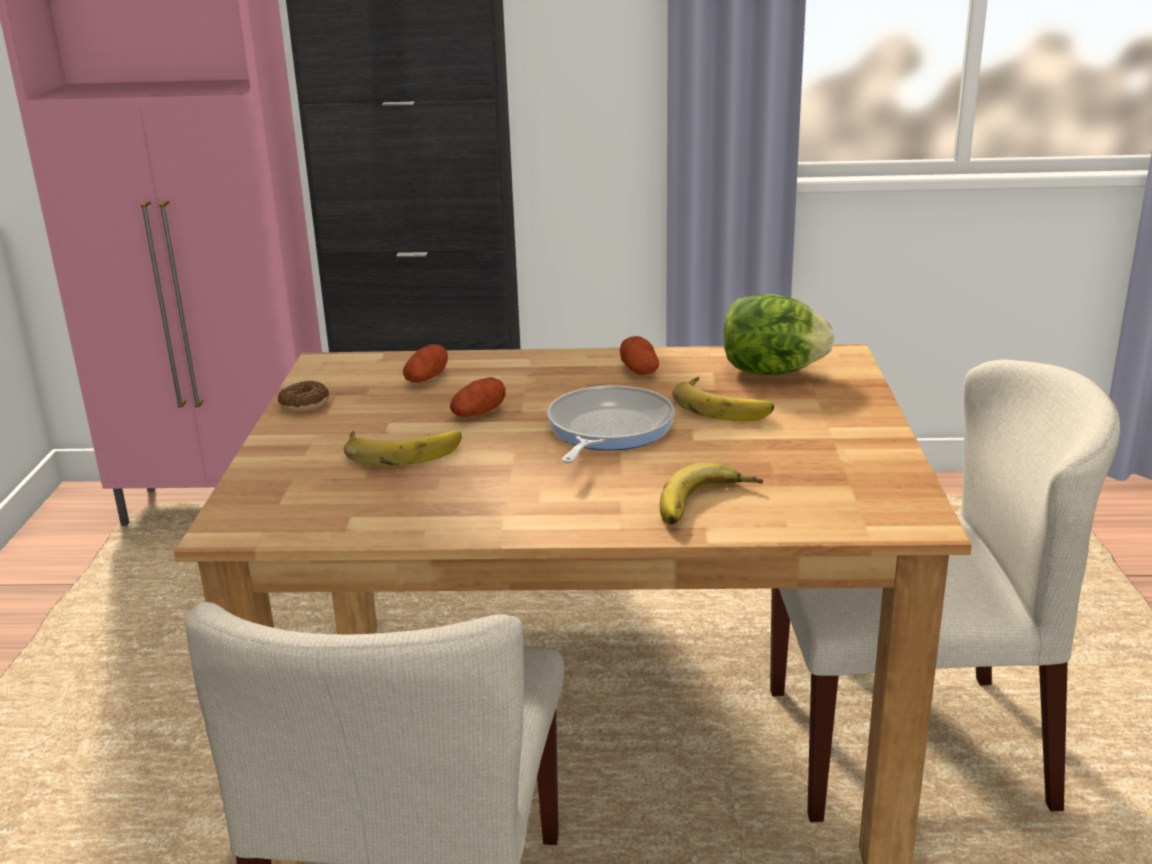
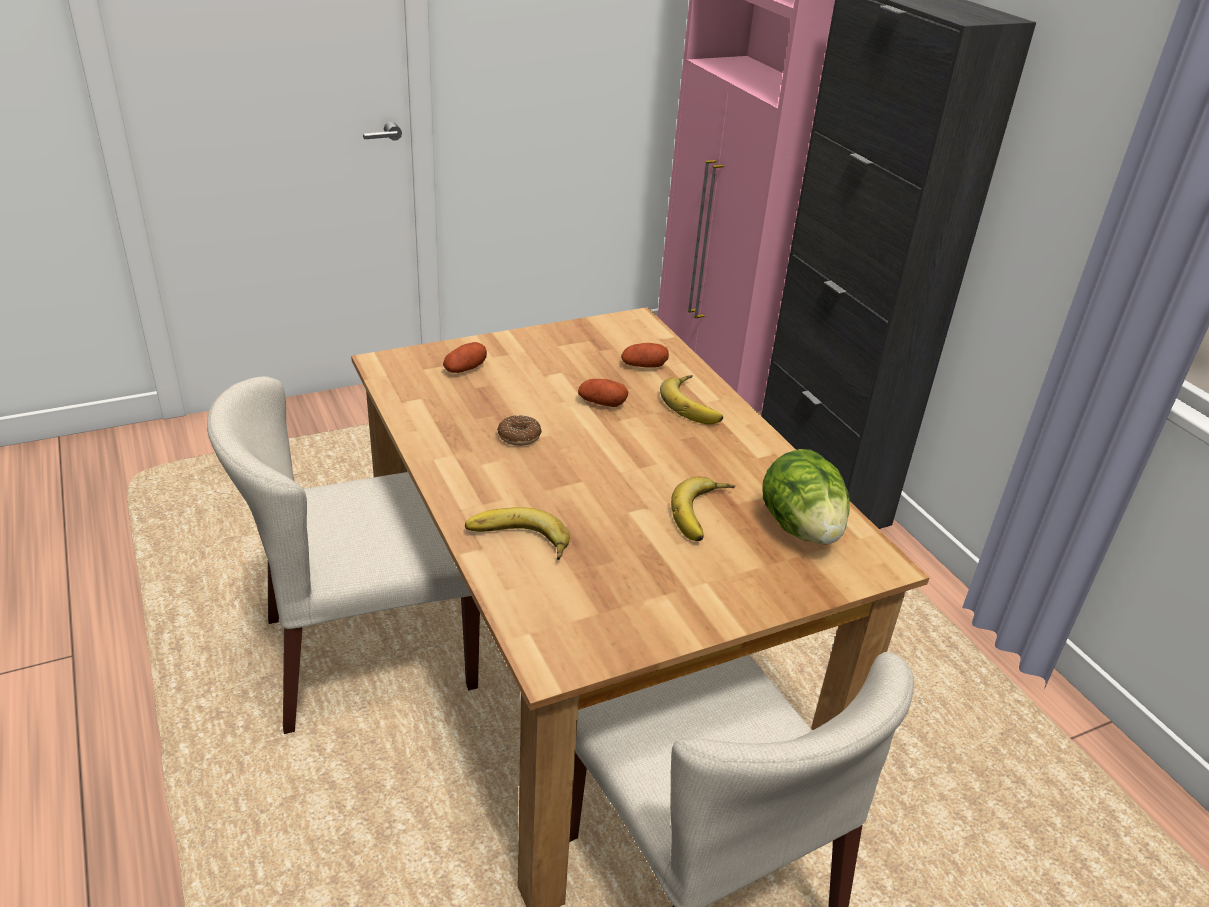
camera: 60 degrees right, 10 degrees up
donut [278,381,329,412] -> donut moved to [497,415,542,446]
banana [344,430,462,466] -> banana moved to [660,375,723,425]
frying pan [547,386,675,463] -> none
potato [620,336,659,375] -> potato moved to [443,342,487,373]

